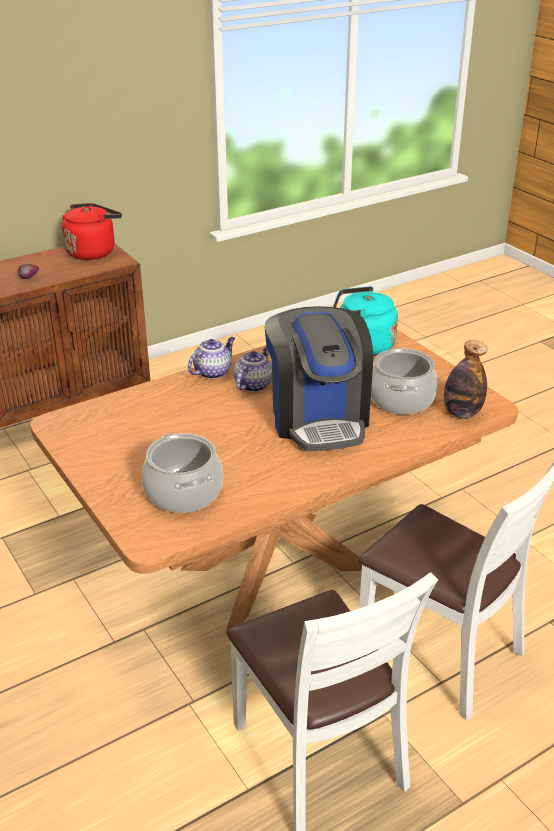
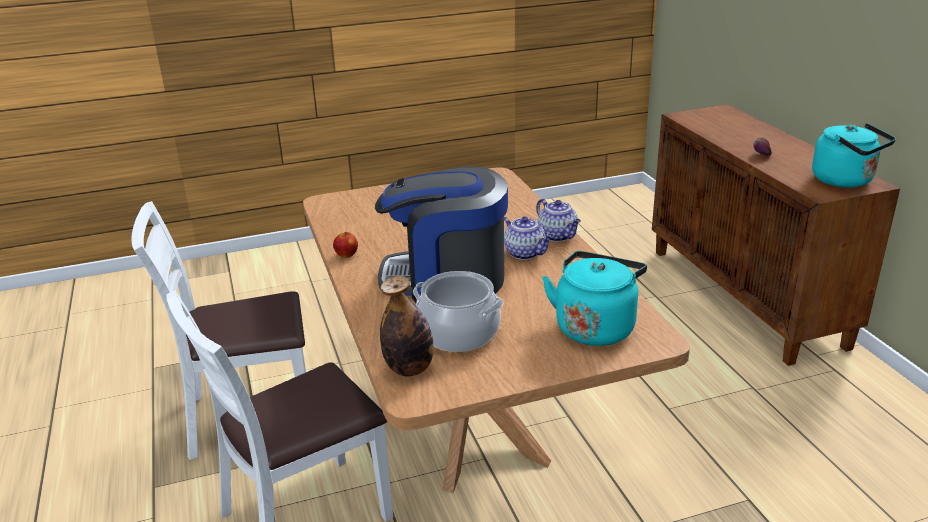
camera: 105 degrees right, 5 degrees down
red kettle [62,203,122,260] -> turquoise kettle [812,123,896,188]
cooking pot [142,433,223,513] -> none
none -> apple [333,232,358,258]

